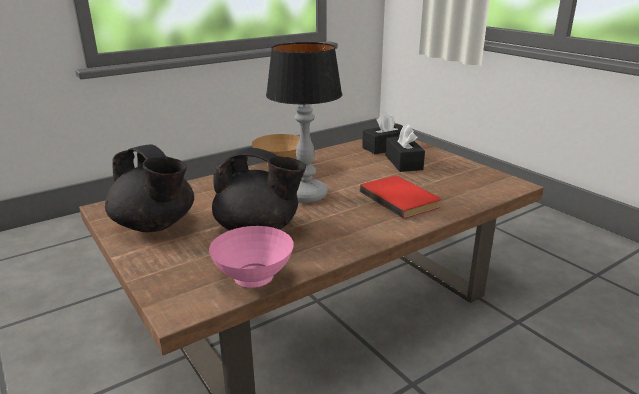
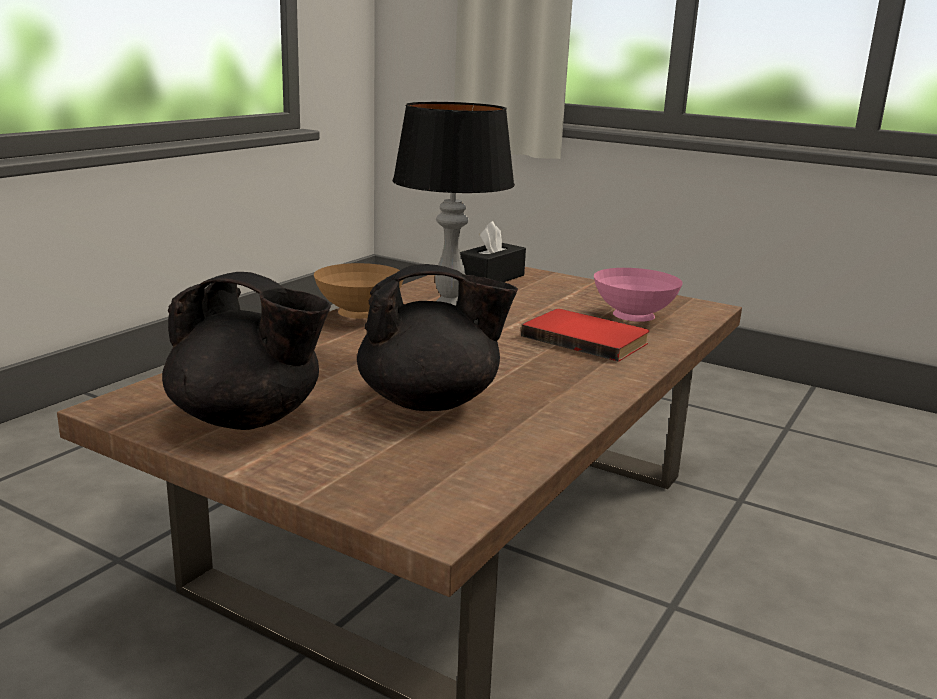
camera: 25 degrees left, 5 degrees down
pink bowl [209,226,294,288] -> pink bowl moved to [594,268,683,322]
black tissue box [385,125,425,172] -> none

